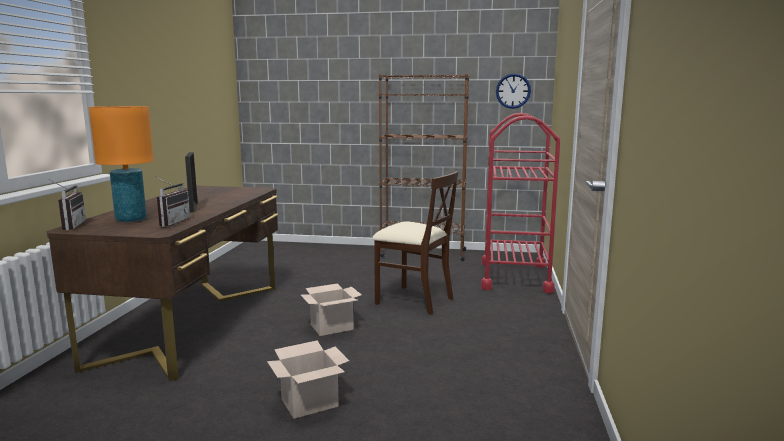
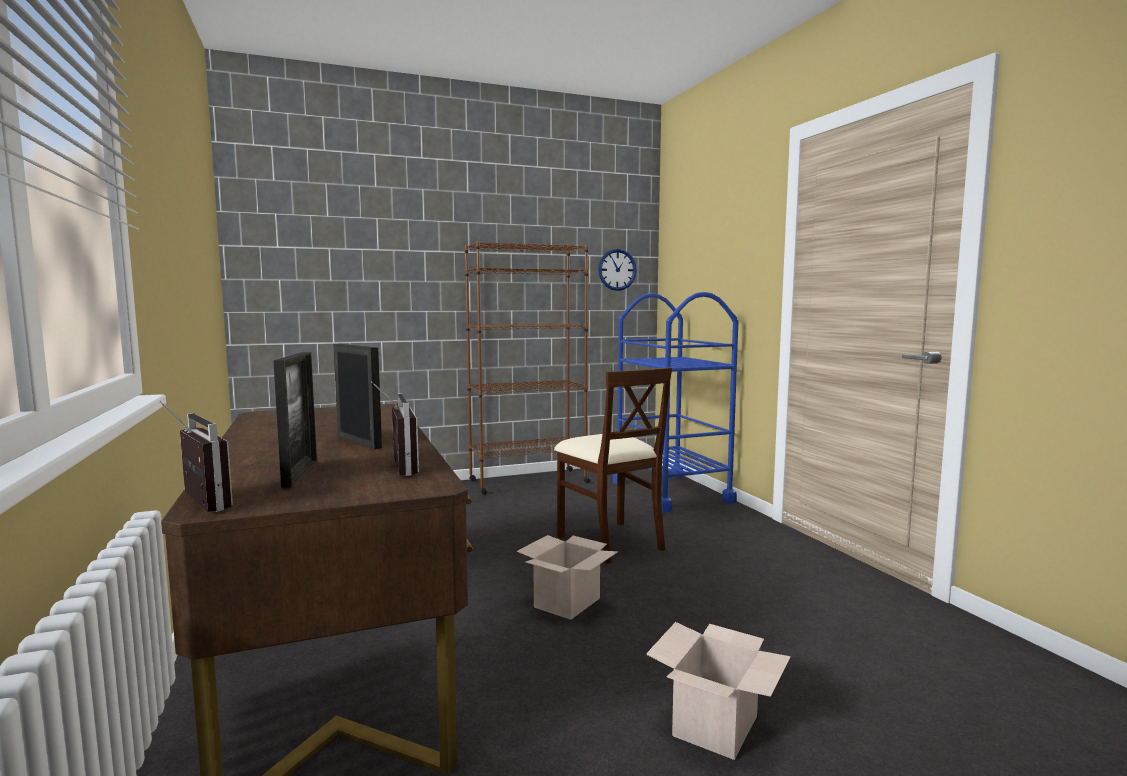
camera: 30 degrees left, 5 degrees down
orange table lamp [89,106,153,222] -> picture frame [273,352,317,488]
beige chair [372,171,458,315] -> beige chair turned 60 degrees clockwise [554,367,672,564]
red cart [481,113,560,293] -> blue cart [613,292,738,512]

